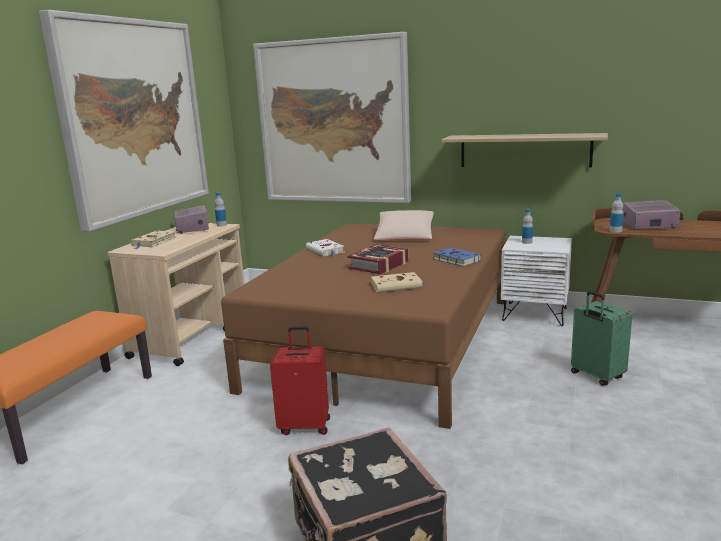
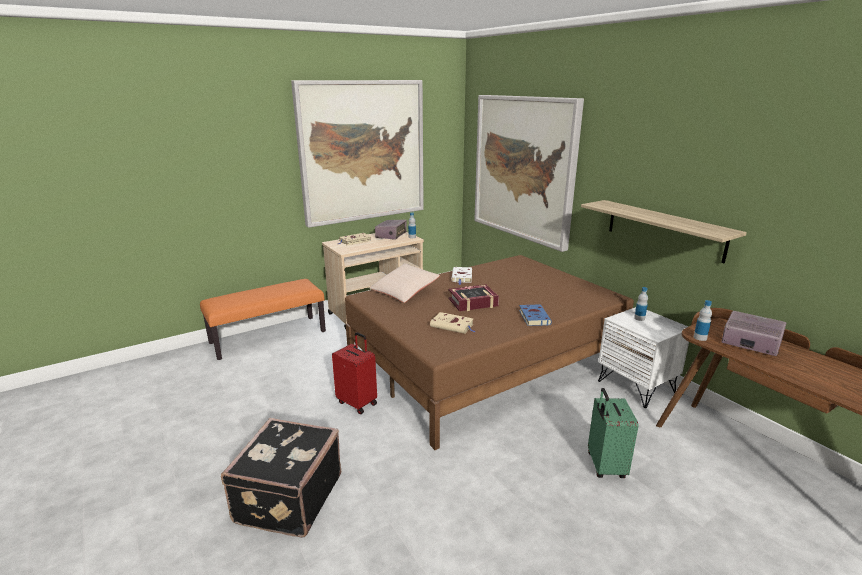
camera: 35 degrees right, 5 degrees up
beige pillow [374,210,433,241] -> beige pillow moved to [370,263,440,303]

